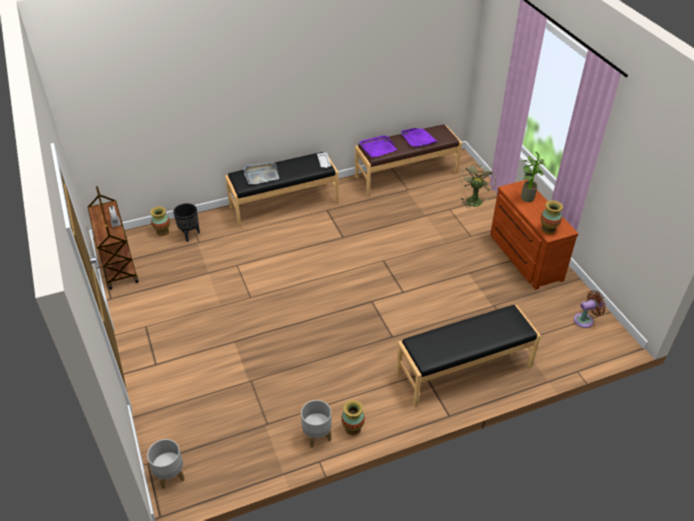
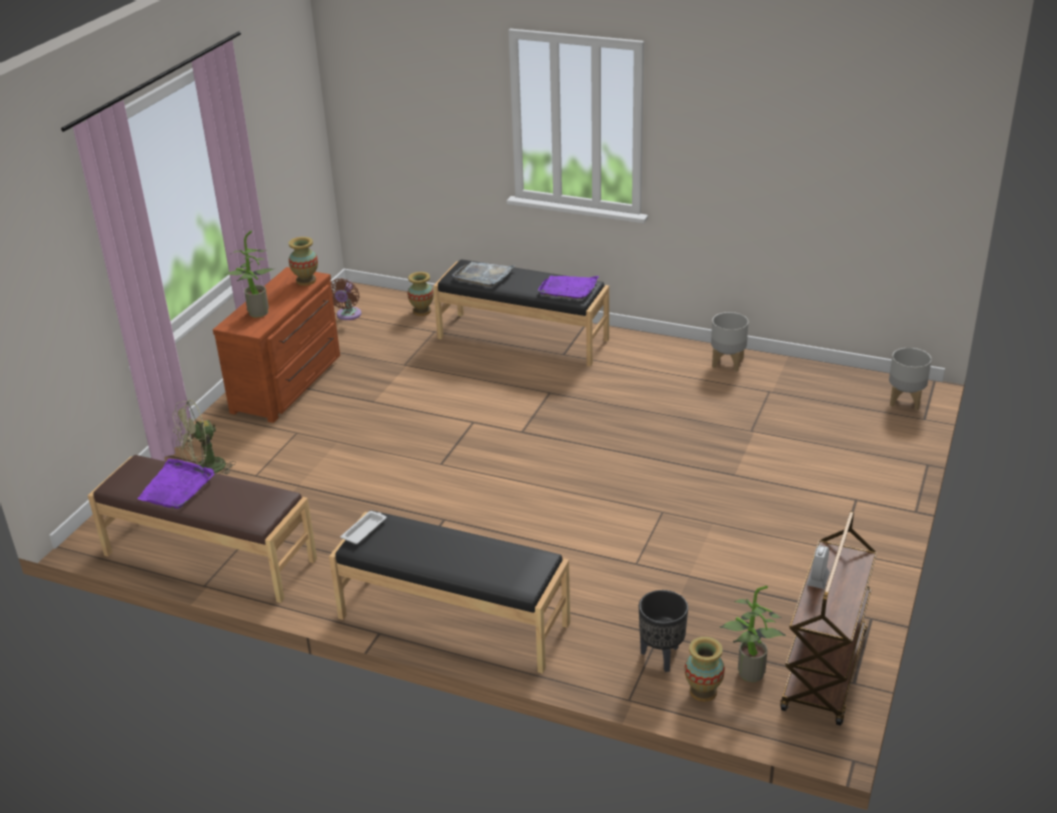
camera: 135 degrees left, 10 degrees down
grey tray [243,162,280,184] -> grey tray moved to [452,262,516,287]
vase [341,400,365,436] -> vase moved to [408,272,434,316]
purple tray [360,135,397,157] -> purple tray moved to [538,276,599,300]
brown fan [574,290,606,328] -> brown fan turned 105 degrees counterclockwise [331,278,361,320]
none -> potted plant [719,586,786,682]

